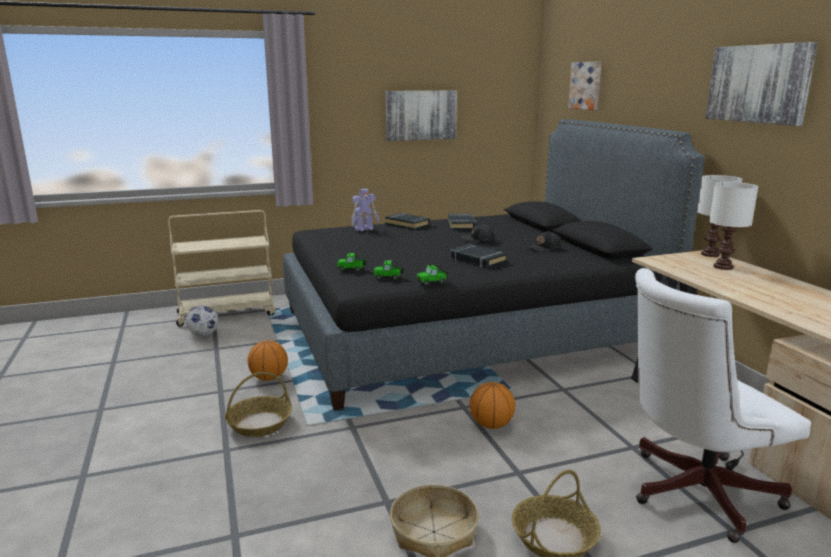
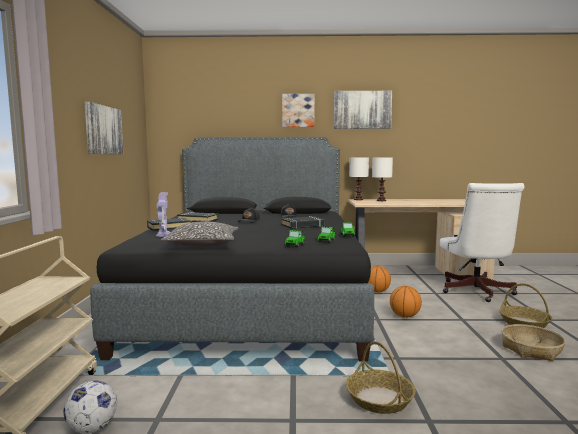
camera: 70 degrees left, 10 degrees down
basketball [248,340,288,380] -> basketball moved to [368,266,391,293]
picture [568,62,602,110] -> picture moved to [282,94,315,127]
none -> pillow [161,221,239,247]

